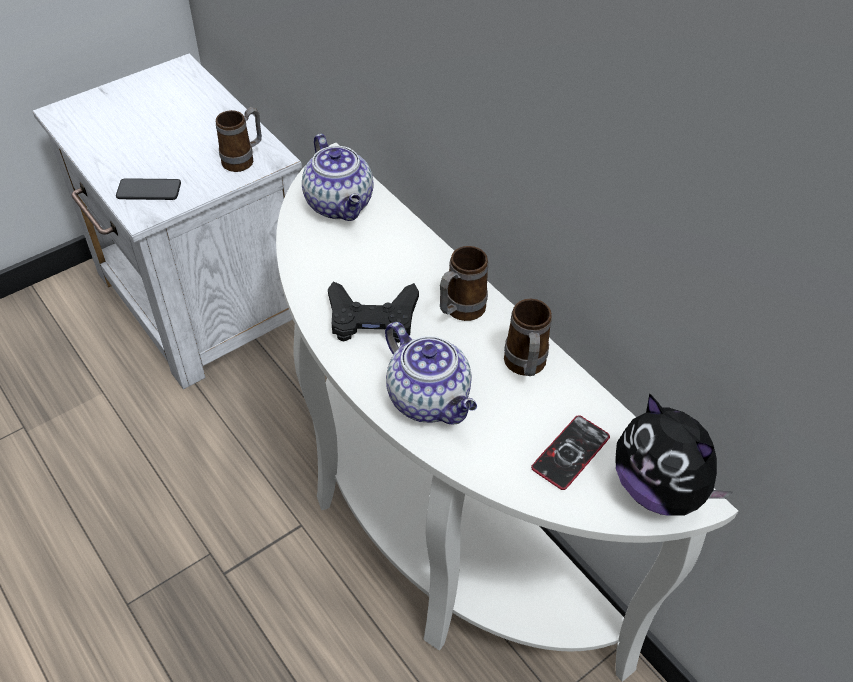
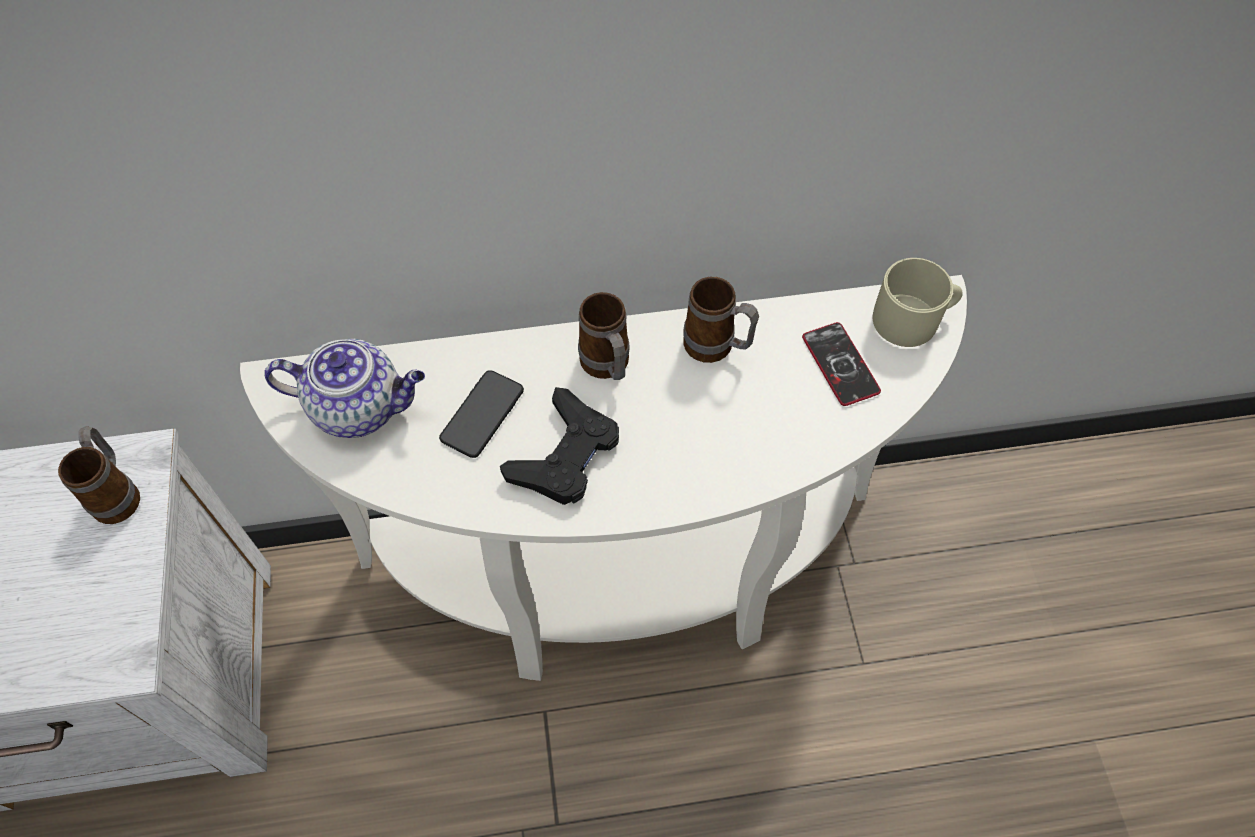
camera: 60 degrees left, 10 degrees up
phone [116,178,181,200] -> phone moved to [439,370,524,458]
teapot [385,322,477,424] -> none
plush toy [616,393,732,516] -> beige mug [873,258,963,347]

